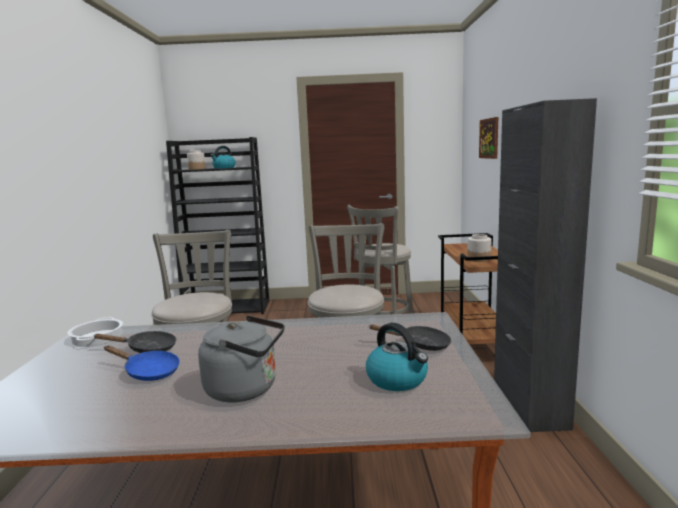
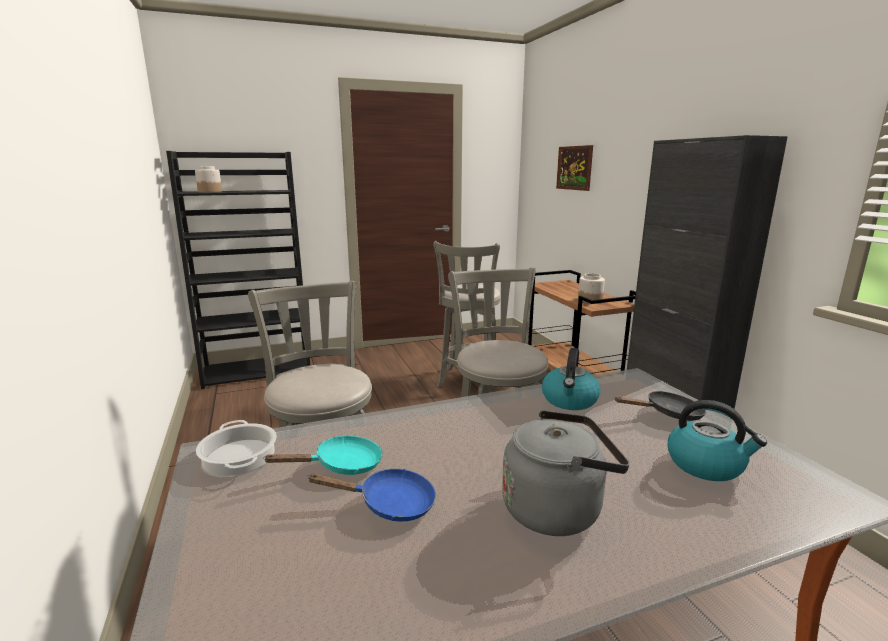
camera: 20 degrees left, 5 degrees up
black frying pan [93,331,176,353] -> turquoise frying pan [263,435,383,475]
kettle [210,146,236,169] -> kettle moved to [542,348,601,410]

